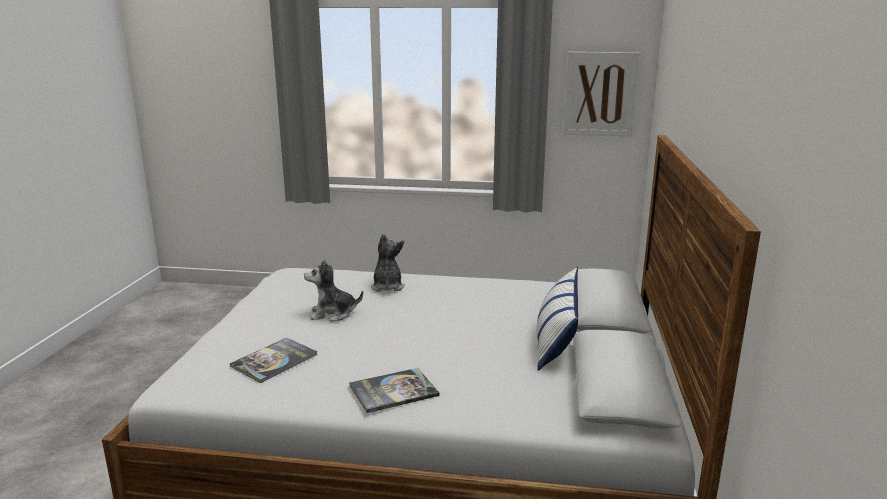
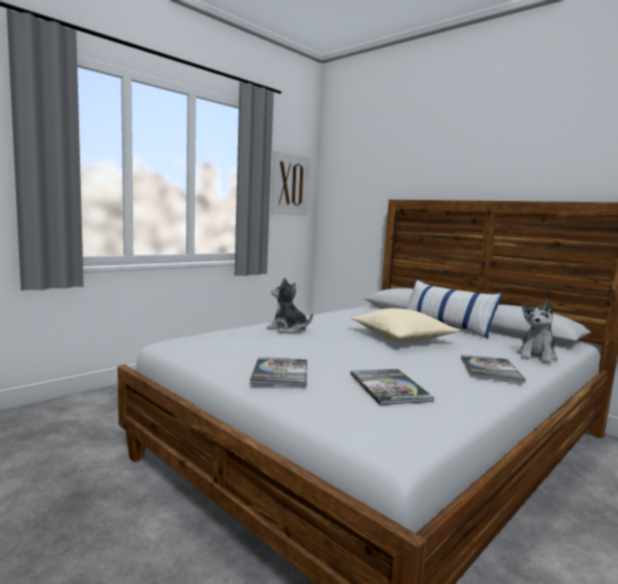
camera: 55 degrees left, 10 degrees down
plush toy [304,259,363,322] -> plush toy moved to [517,300,558,363]
none -> book [250,357,307,387]
none -> beige pillow [351,308,460,343]

